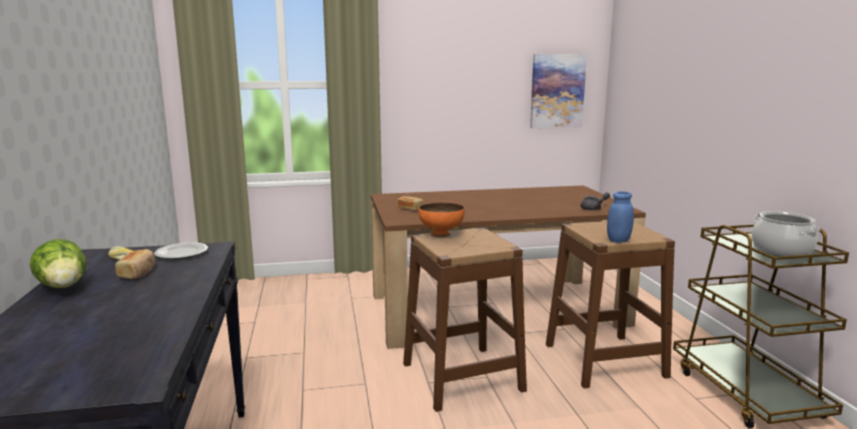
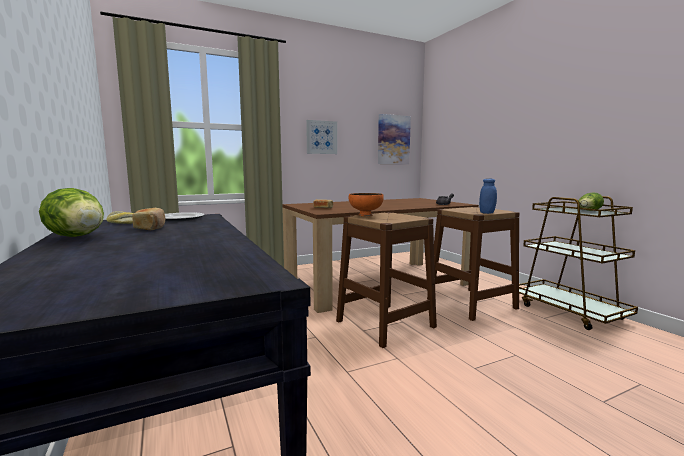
camera: 15 degrees left, 5 degrees down
cooking pot [751,211,820,256] -> lettuce [578,192,604,211]
none -> picture [306,120,337,154]

